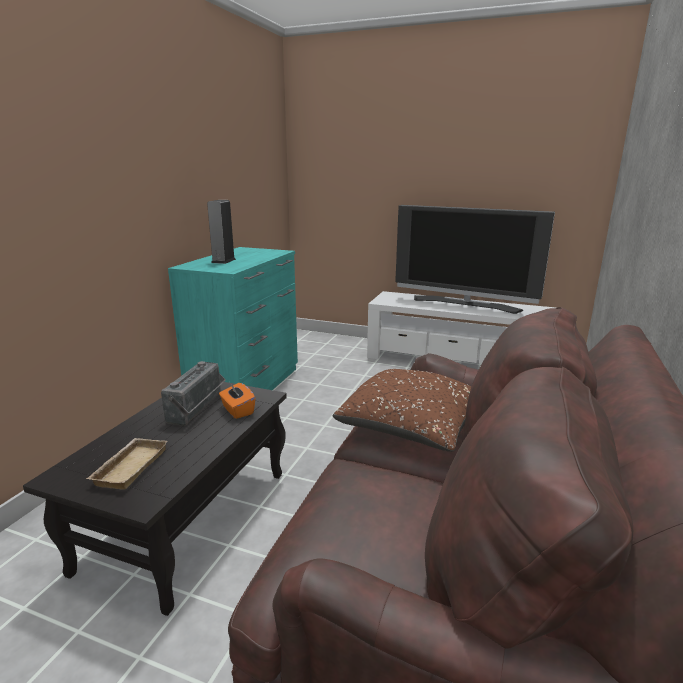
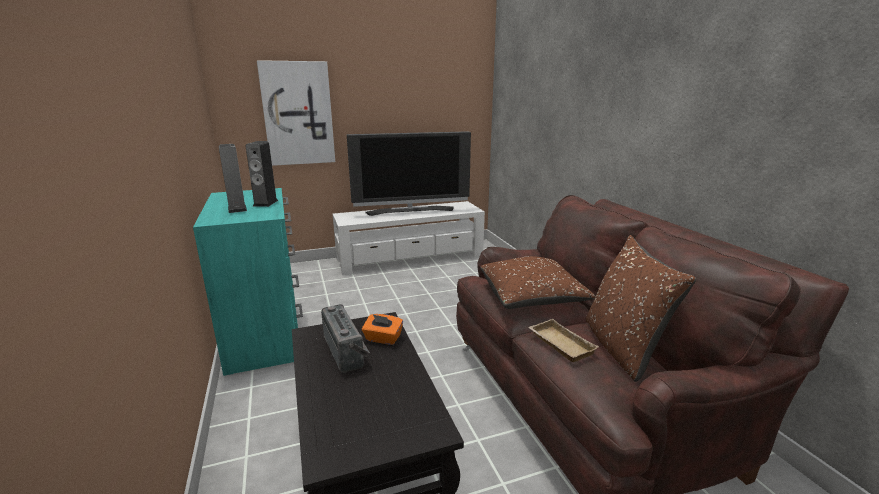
camera: 40 degrees left, 0 degrees up
beige tray [86,438,168,490] -> beige tray moved to [528,319,599,362]
none -> speaker [245,141,278,207]
none -> picture [257,60,335,166]
none -> brown pillow [586,235,696,382]

